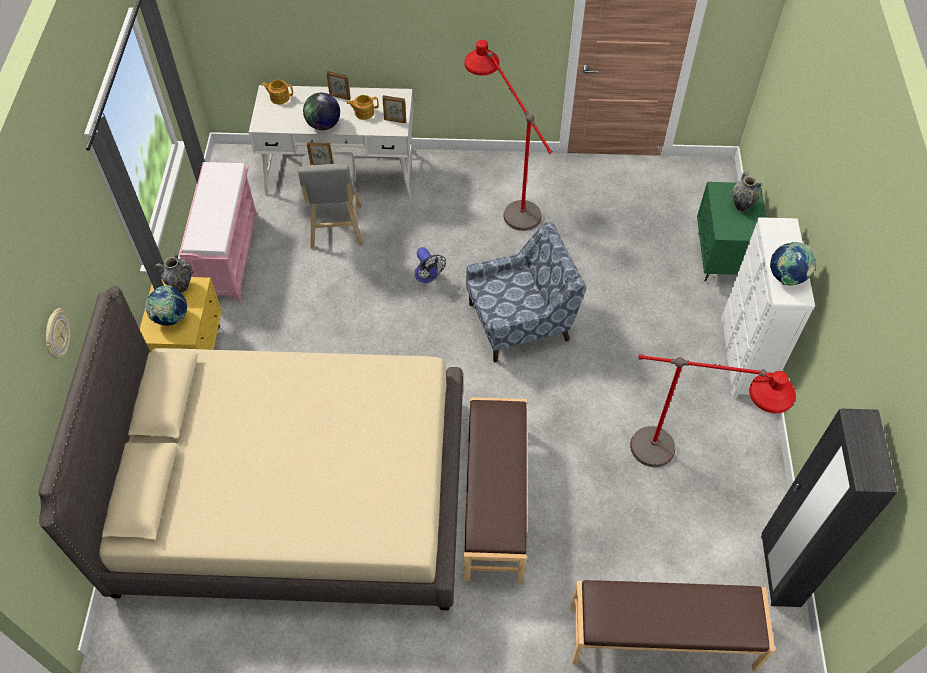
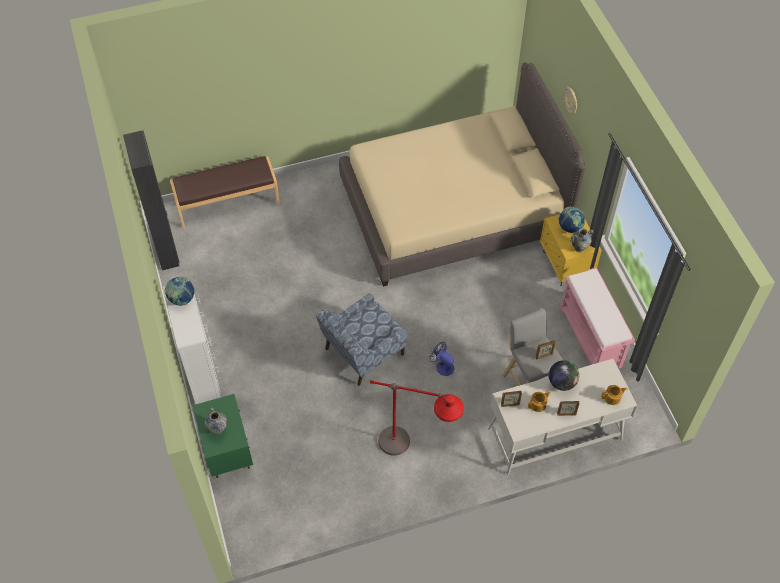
camera: 160 degrees right, 0 degrees up
brown bench [464,397,527,583] -> none
red floor lamp [630,354,796,467] -> none

